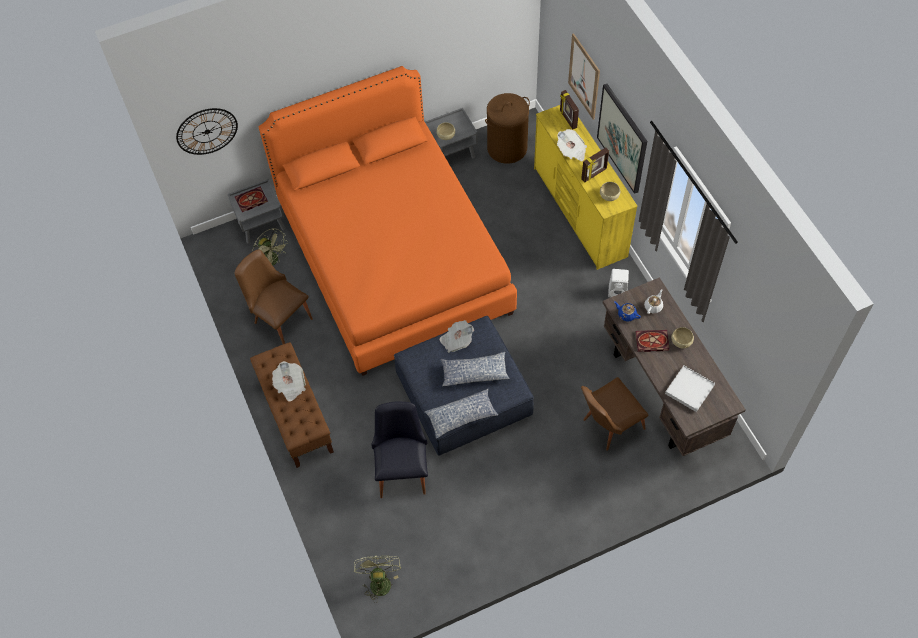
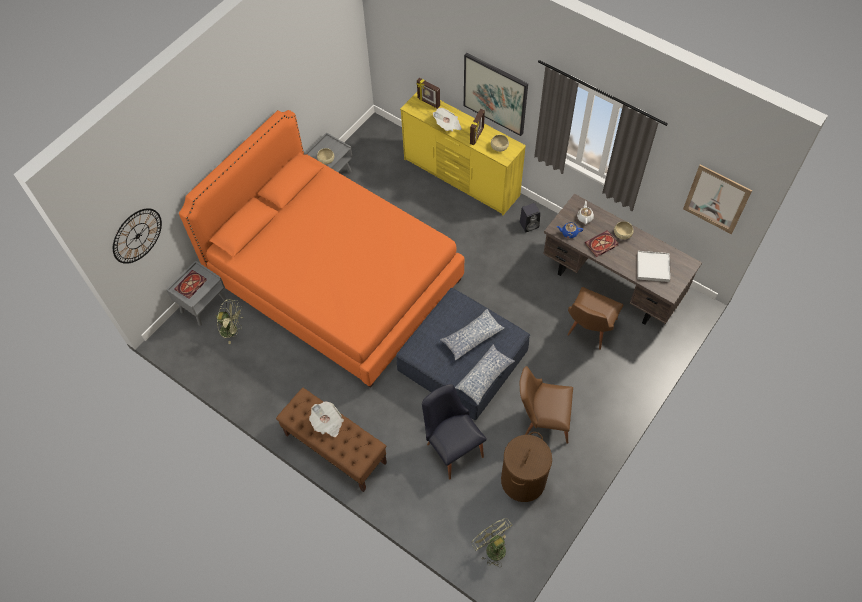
camera: 30 degrees left, 0 degrees up
brown chair [235,250,313,344] -> brown chair moved to [520,366,573,444]
newspaper [440,320,474,353] -> none
brown laundry basket [485,93,530,164] -> brown laundry basket moved to [501,432,552,502]
picture [568,33,600,120] -> picture moved to [683,164,752,234]
white speaker [608,269,629,298] -> black speaker [520,203,540,232]

